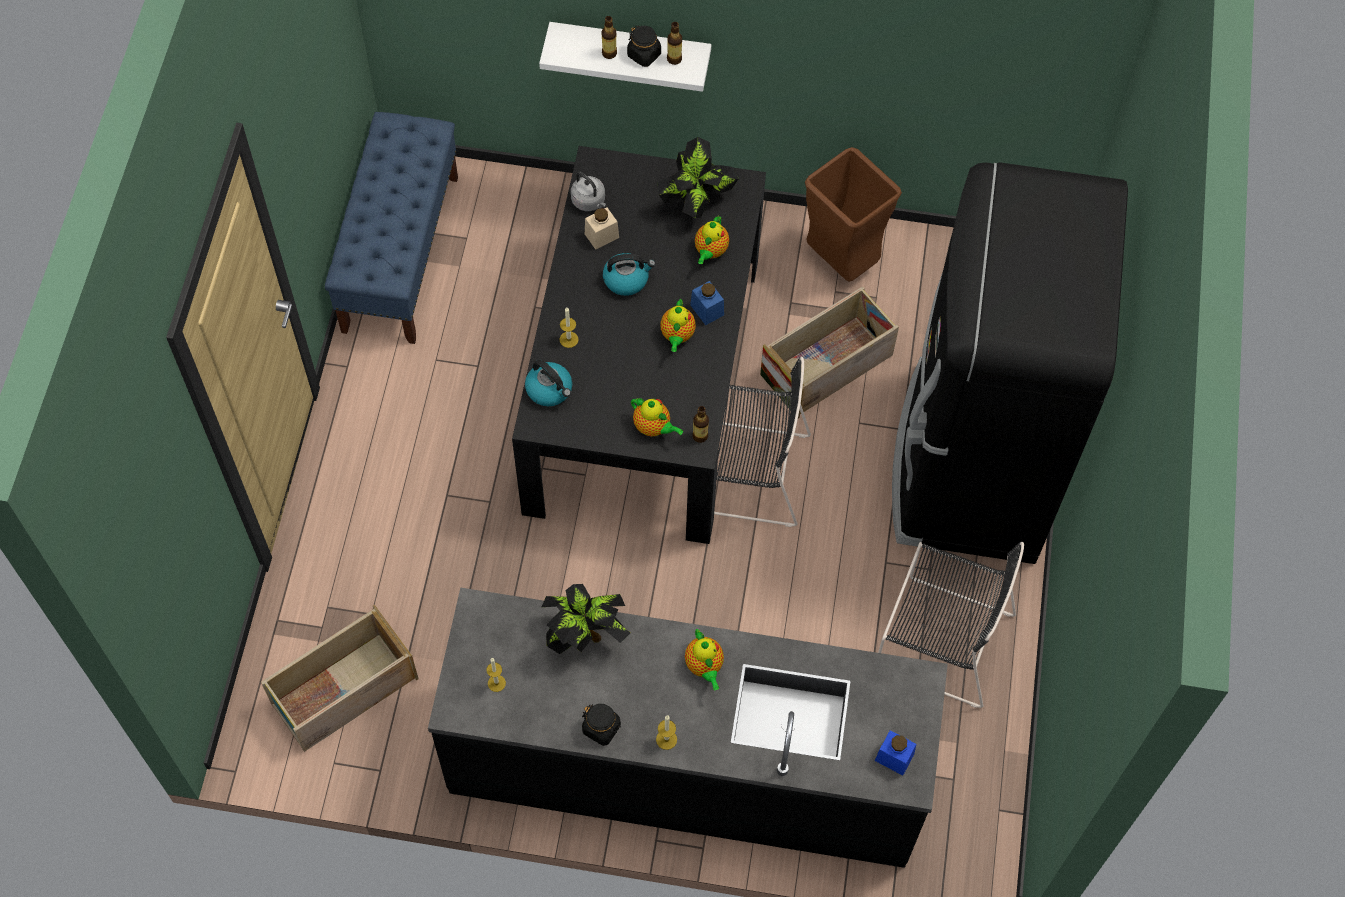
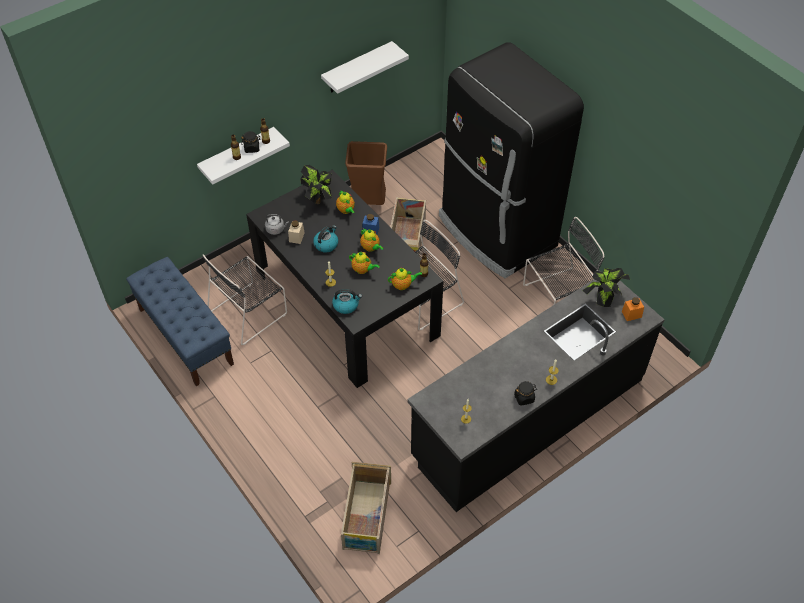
camera: 45 degrees left, 10 degrees down
potted plant [542,584,630,654] -> potted plant moved to [583,268,630,307]
teapot [685,629,724,690] -> teapot moved to [349,252,380,274]
blue jar [875,730,916,775] -> orange jar [622,297,644,321]
none -> black chair [202,254,287,345]
none -> white shelf [321,41,409,94]

